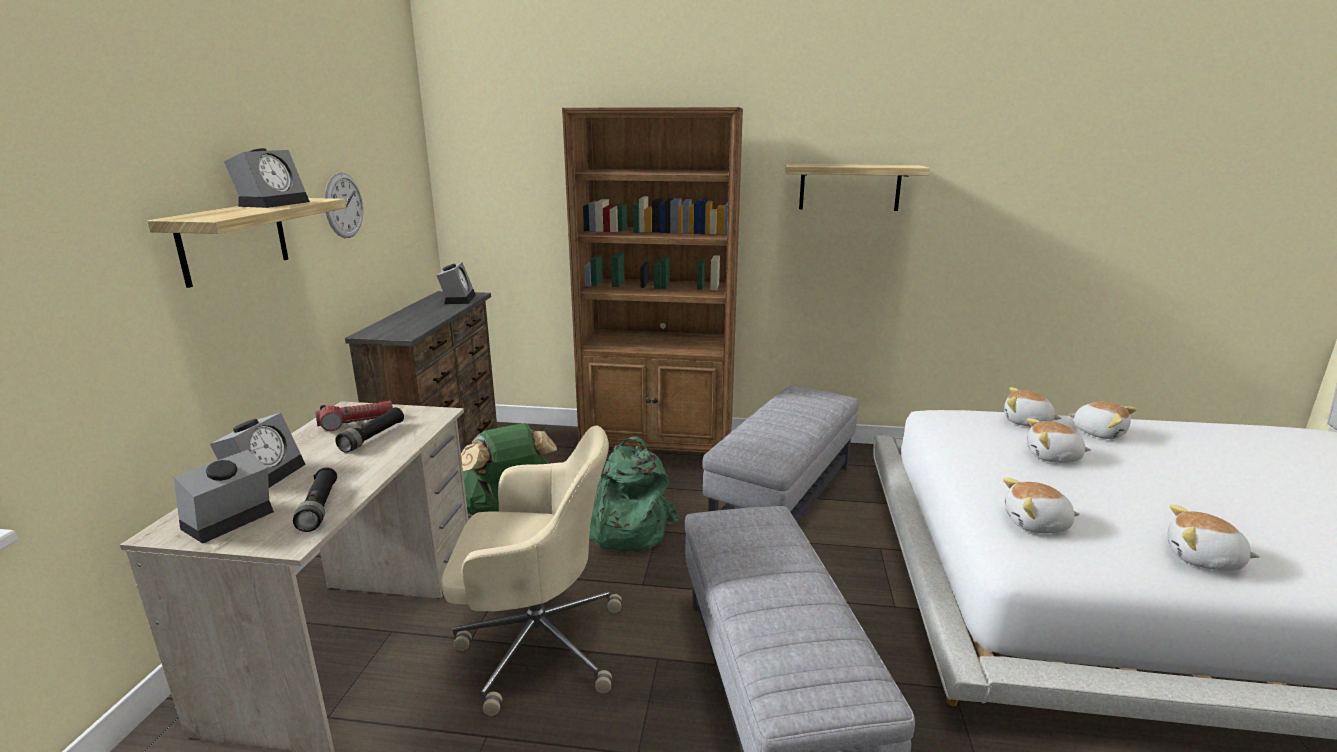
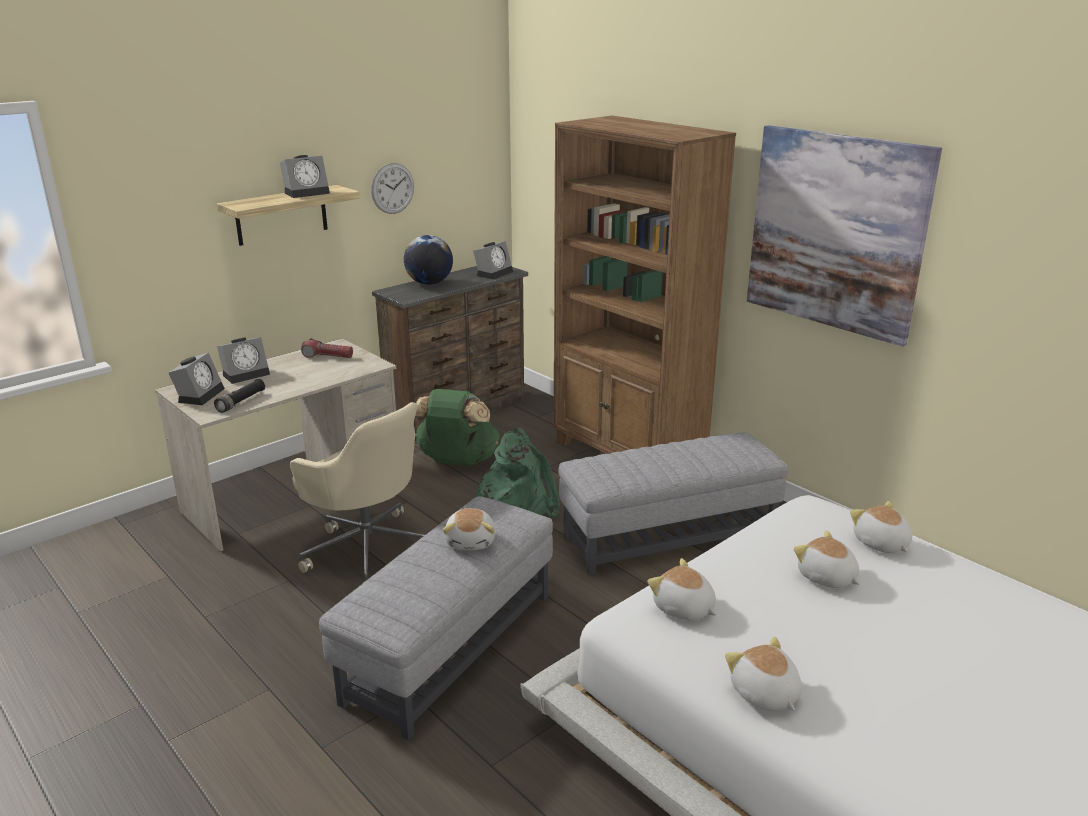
camera: 40 degrees right, 5 degrees up
alarm clock [174,450,274,544] -> alarm clock turned 120 degrees clockwise [168,353,225,405]
black flashlight [335,407,404,453] -> none
shelf [785,164,930,211] -> picture [747,125,942,347]
plush toy [1068,402,1137,439] -> plush toy moved to [443,508,495,550]
none -> globe [404,235,453,285]

